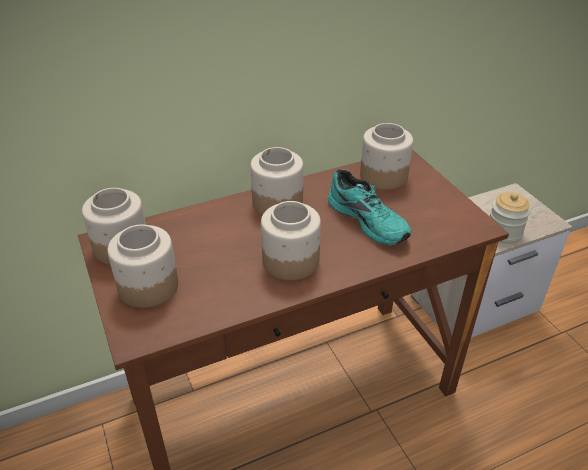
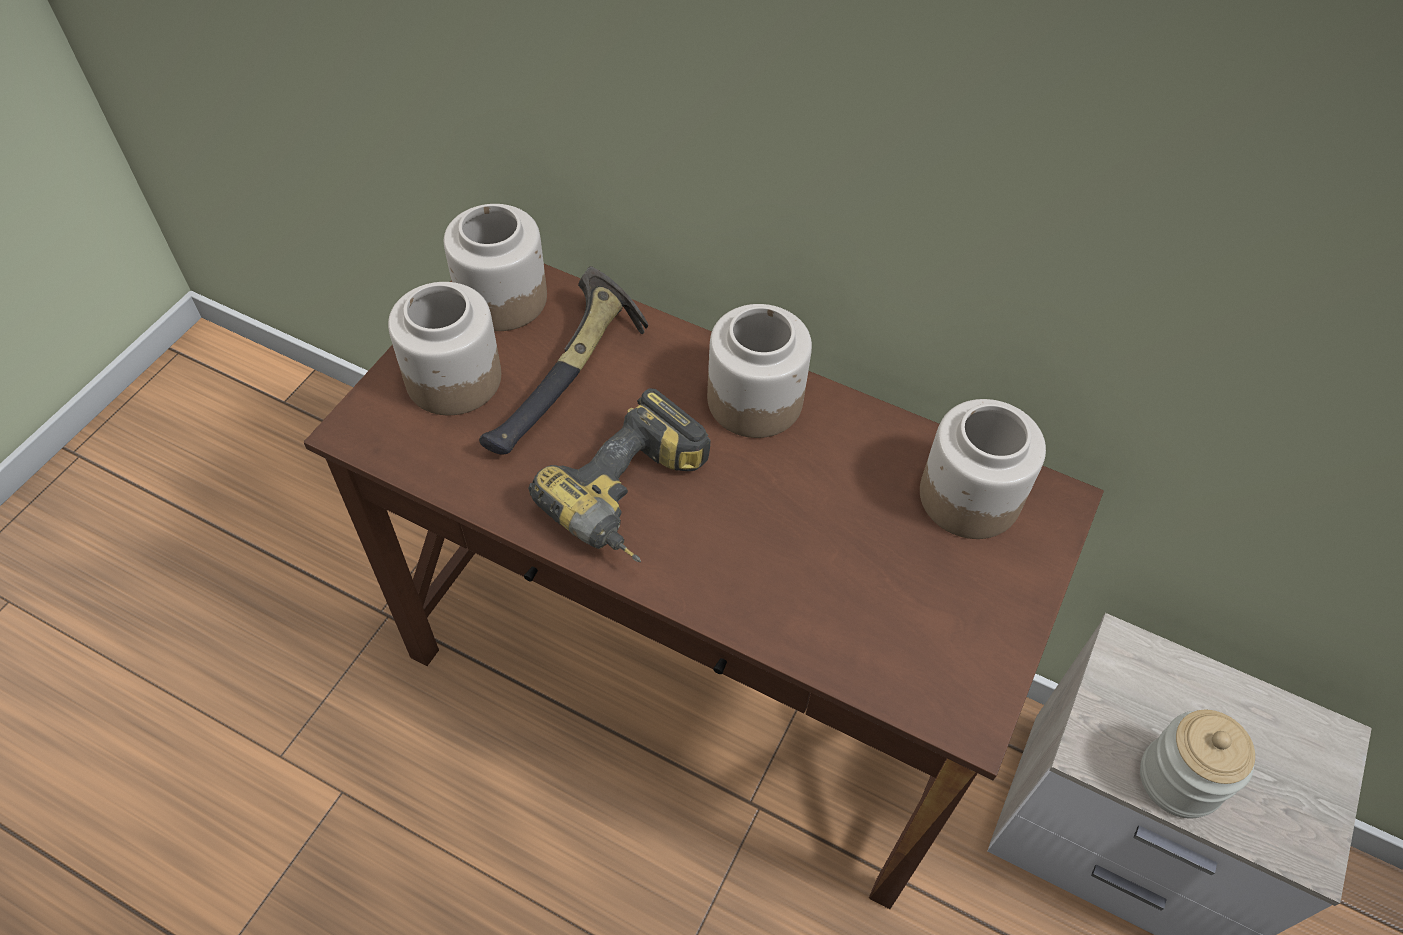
camera: 50 degrees right, 15 degrees up
jar [261,201,321,281] -> power drill [528,388,711,562]
turquoise shoe [328,169,411,245] -> none
none -> hammer [479,266,648,454]

